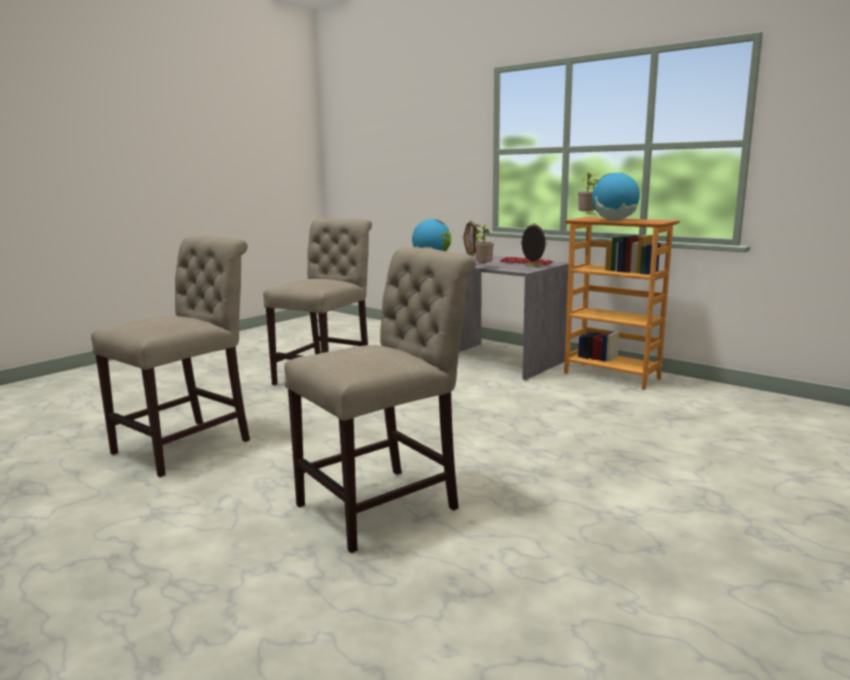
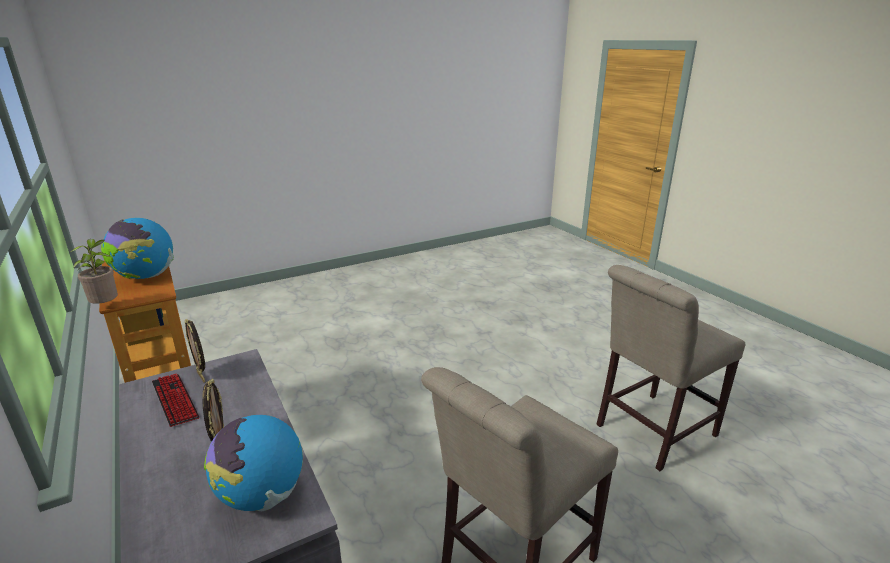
camera: 160 degrees left, 10 degrees up
beige chair [284,246,476,553] -> none
potted plant [474,224,494,265] -> none

